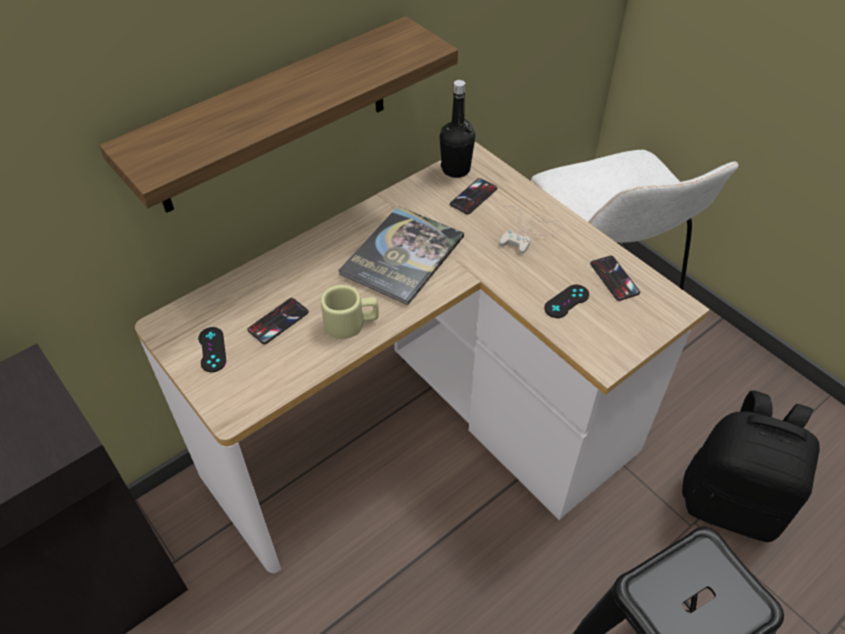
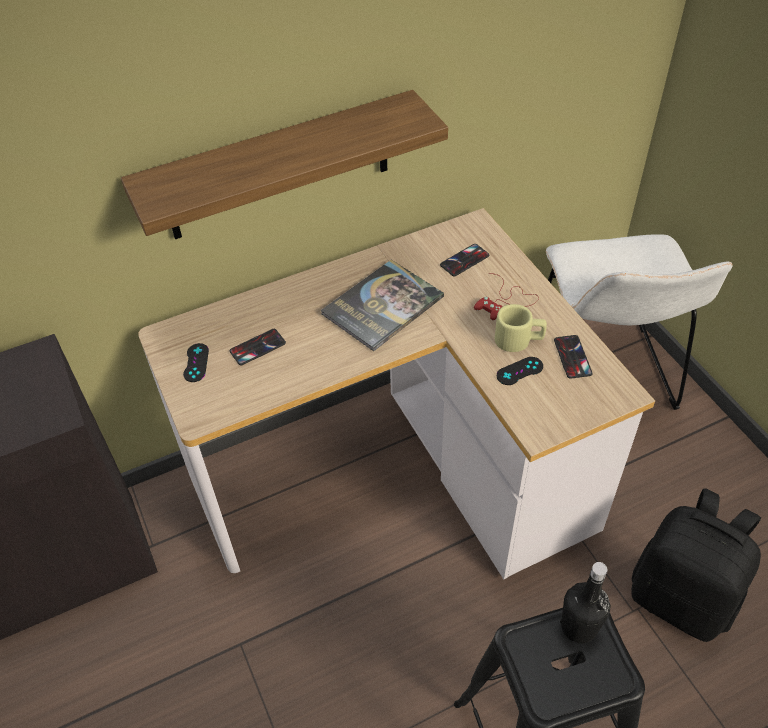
camera: 15 degrees right, 0 degrees up
beige mug [321,285,379,339] -> beige mug moved to [495,304,547,352]
black bottle [440,80,475,178] -> black bottle moved to [560,562,611,643]
white game controller [499,206,562,253] -> red game controller [474,273,539,320]

